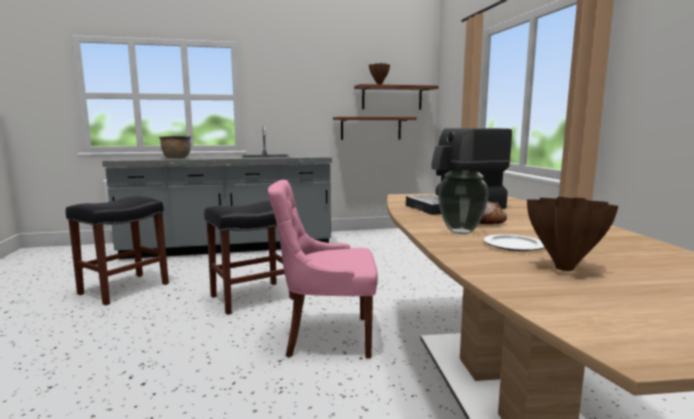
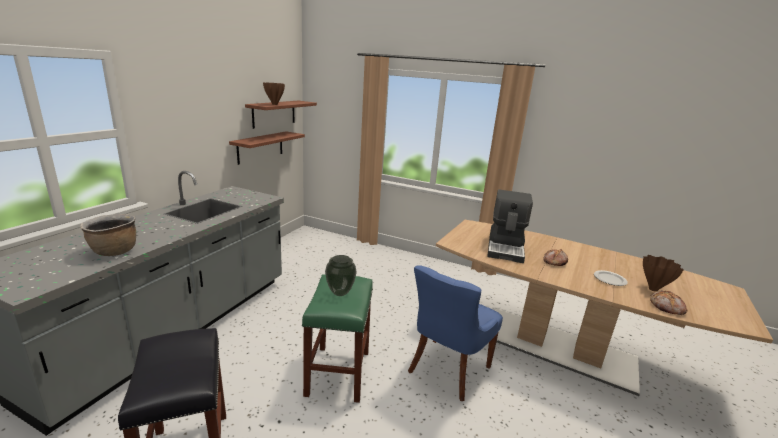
camera: 55 degrees left, 10 degrees up
black stool [204,201,294,315] -> green stool [302,274,373,403]
pink chair [268,180,378,359] -> blue chair [408,265,503,401]
vase [438,170,489,234] -> vase moved to [325,255,357,296]
none -> bread [650,290,687,315]

